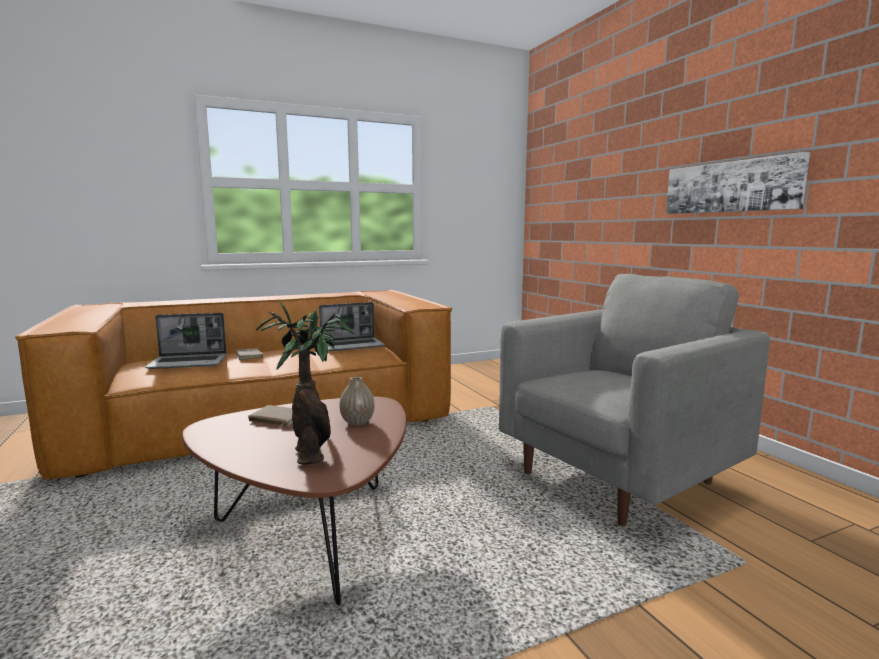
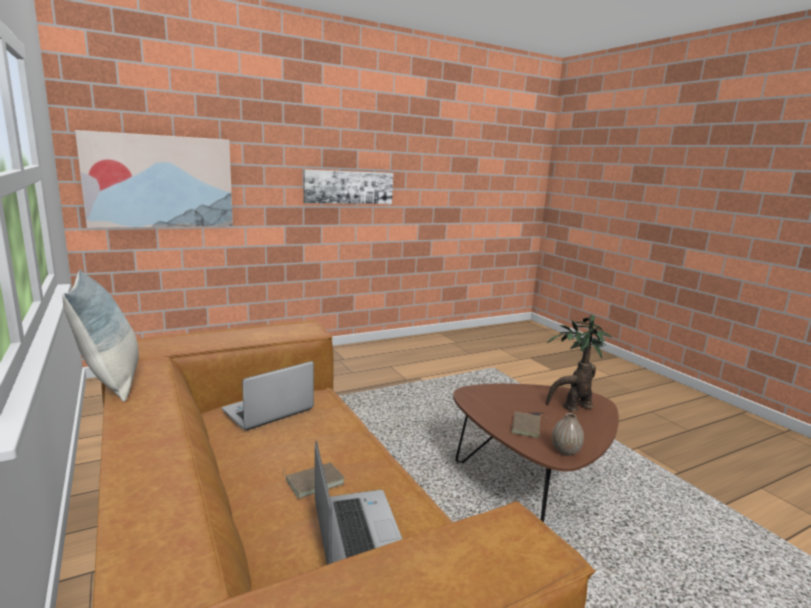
camera: 95 degrees left, 5 degrees up
laptop [319,302,385,351] -> laptop turned 105 degrees counterclockwise [222,361,314,430]
vase [339,377,375,426] -> vase moved to [552,413,584,456]
grey armchair [499,274,770,526] -> none
none -> pillow [62,269,139,402]
none -> picture [75,130,233,228]

